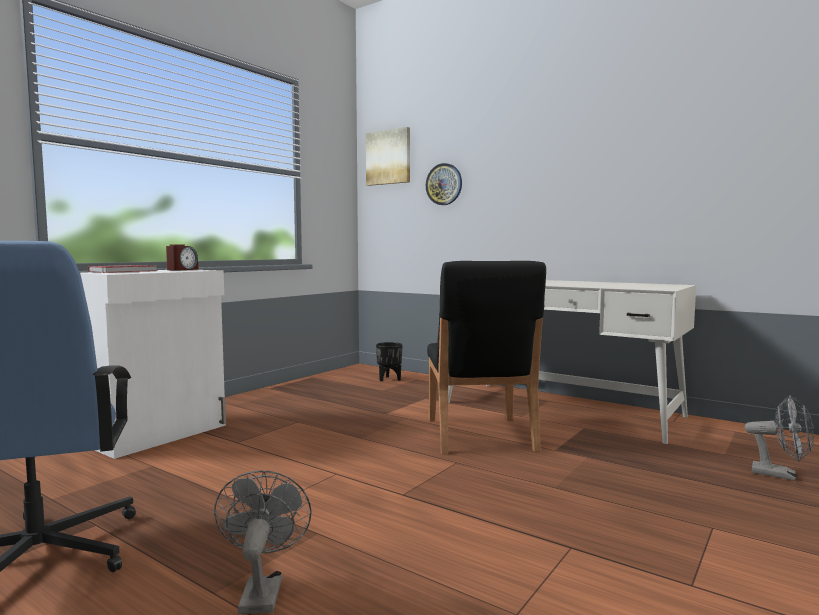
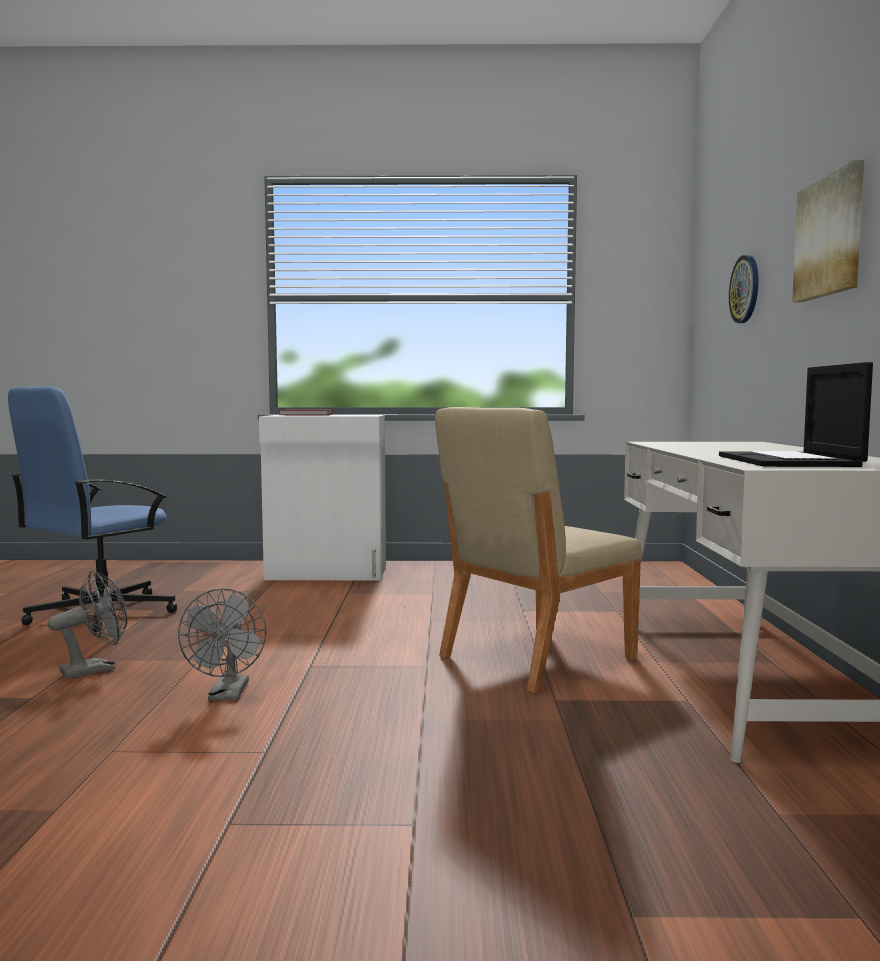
camera: 55 degrees right, 0 degrees up
alarm clock [166,245,198,271] -> none
picture [366,127,410,186] -> picture moved to [792,160,864,302]
black planter [376,342,402,381] -> none
black chair [427,261,546,454] -> beige chair [435,407,642,693]
grey fan [745,396,814,481] -> grey fan moved to [178,588,266,700]
none -> laptop [719,362,873,467]

